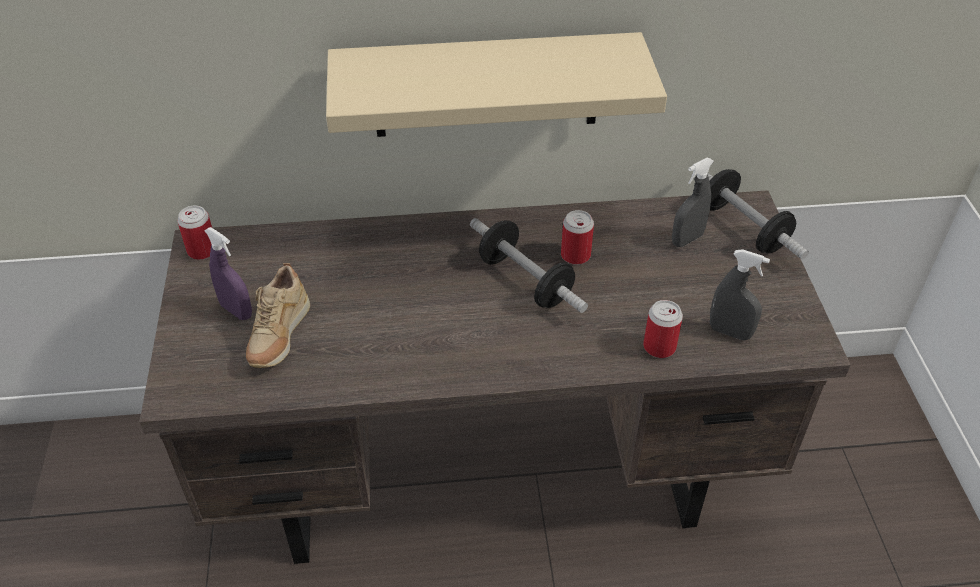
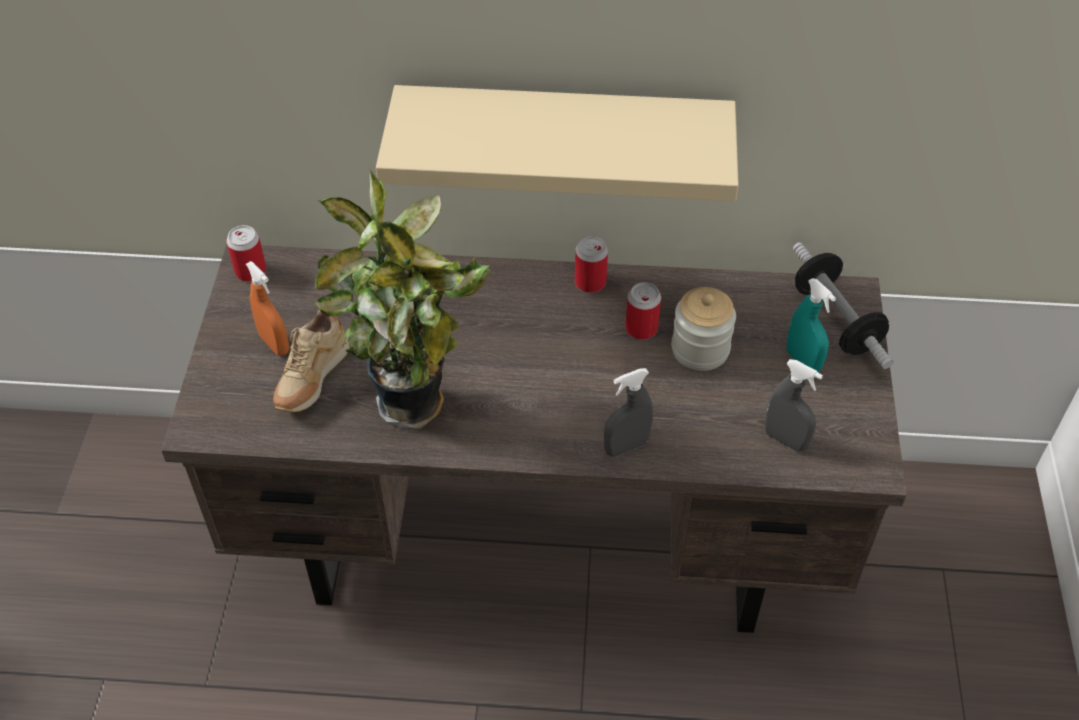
camera: 10 degrees right, 5 degrees up
purple spray bottle [204,227,252,320] -> orange spray bottle [246,261,289,356]
dumbbell [470,218,588,313] -> none
can [643,300,683,358] -> can moved to [575,236,608,293]
grey spray bottle [672,158,714,247] -> grey spray bottle moved to [604,368,653,457]
none -> potted plant [314,169,491,429]
none -> jar [671,287,736,371]
none -> turquoise spray bottle [787,278,836,373]

